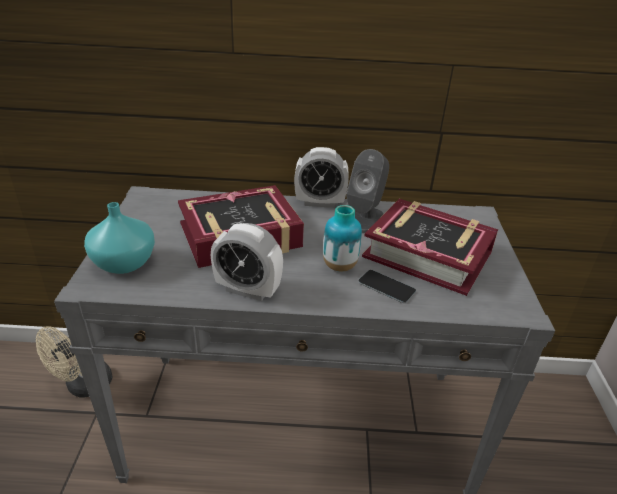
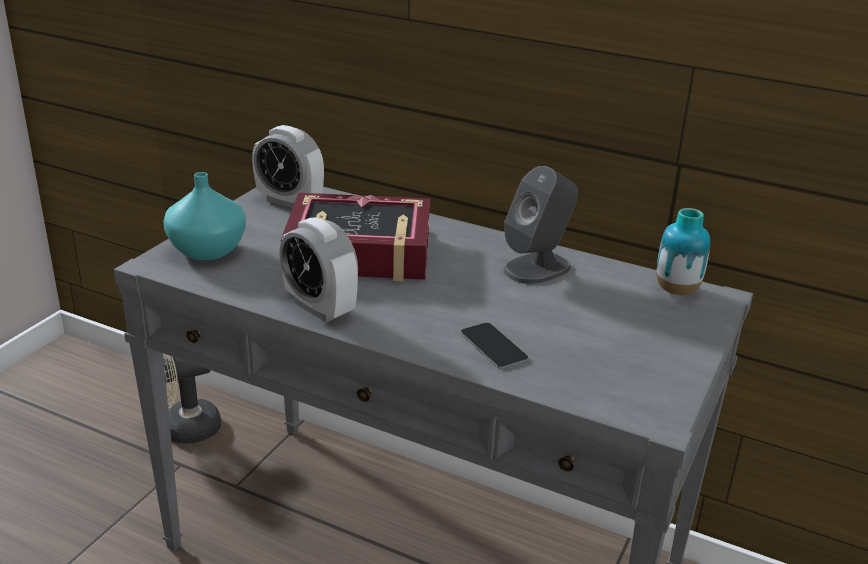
camera: 25 degrees right, 5 degrees down
alarm clock [294,147,349,208] -> alarm clock moved to [252,125,324,208]
vase [323,205,362,272] -> vase moved to [657,208,710,295]
book [362,199,498,296] -> none

